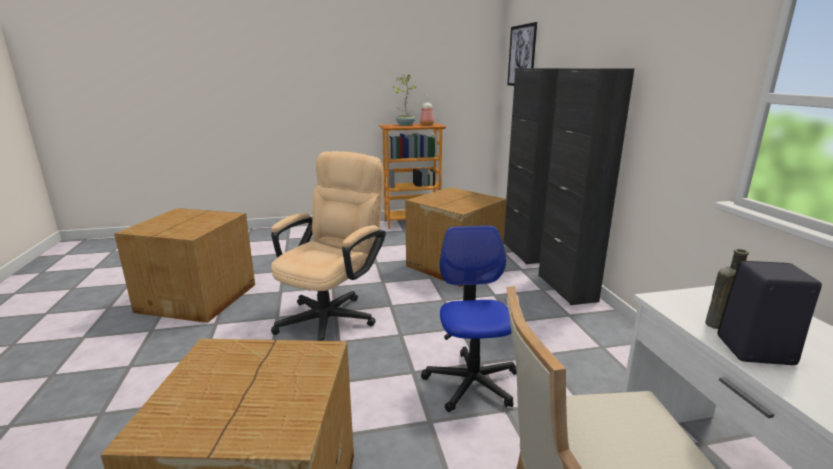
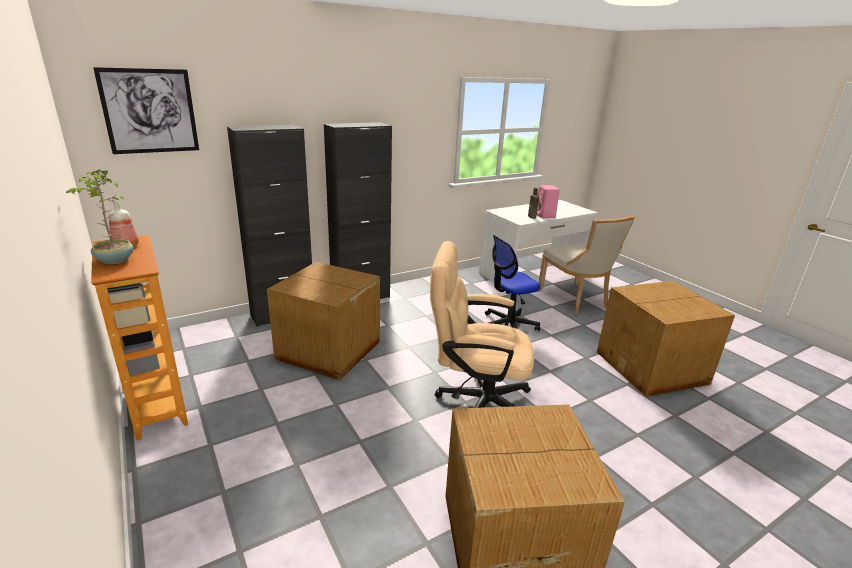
camera: 110 degrees left, 5 degrees up
black speaker [718,261,822,365] -> pink speaker [537,186,560,218]

